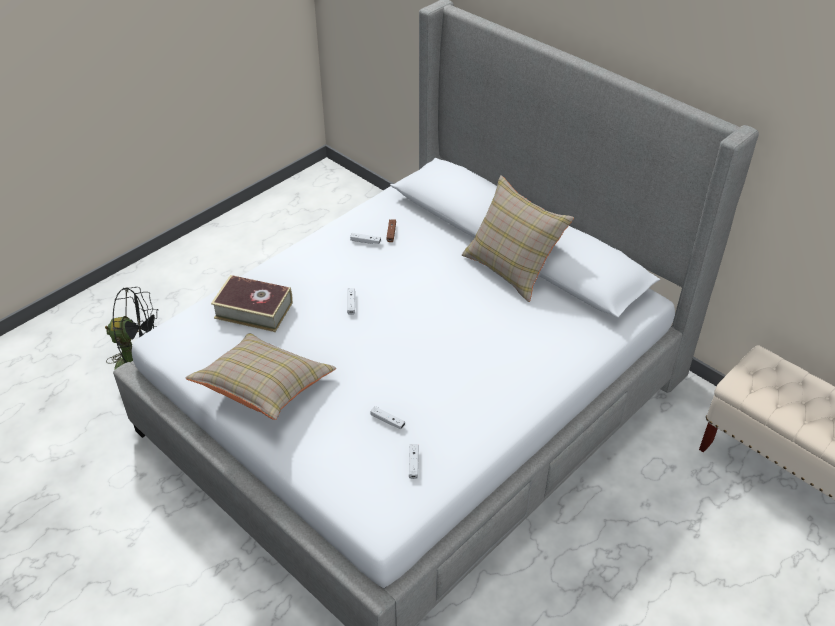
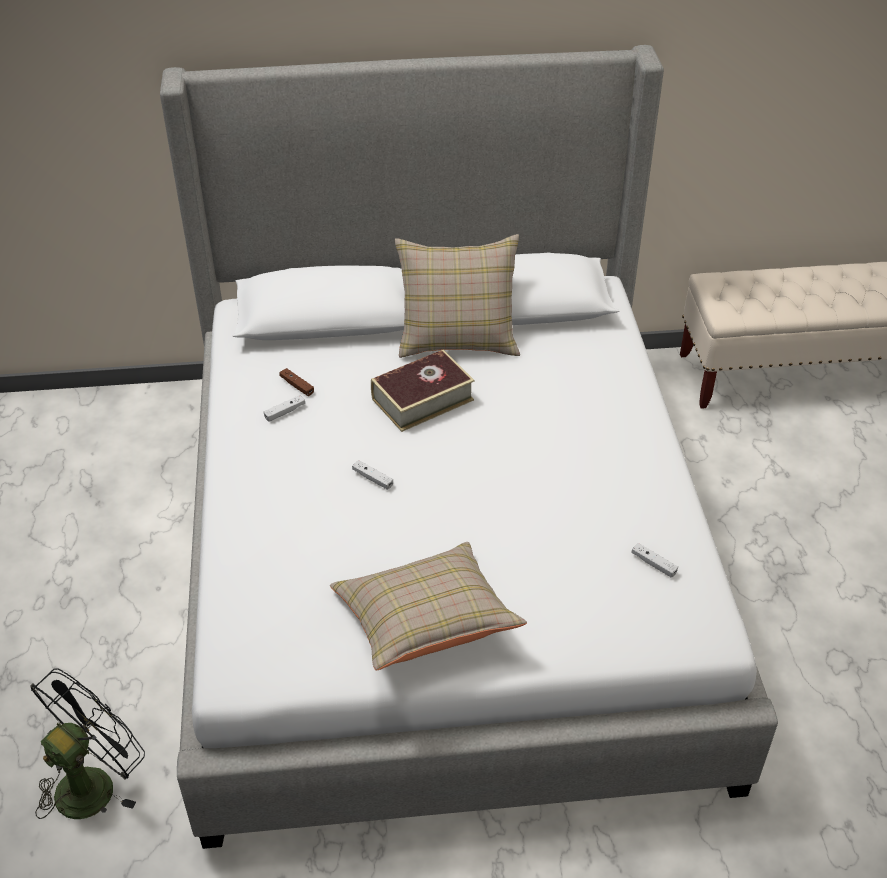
camera: 50 degrees left, 0 degrees up
book [211,275,293,332] -> book moved to [371,350,474,432]
white game controller [370,406,405,429] -> none

